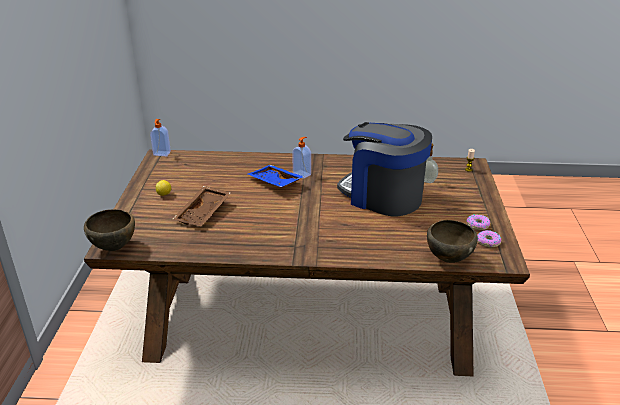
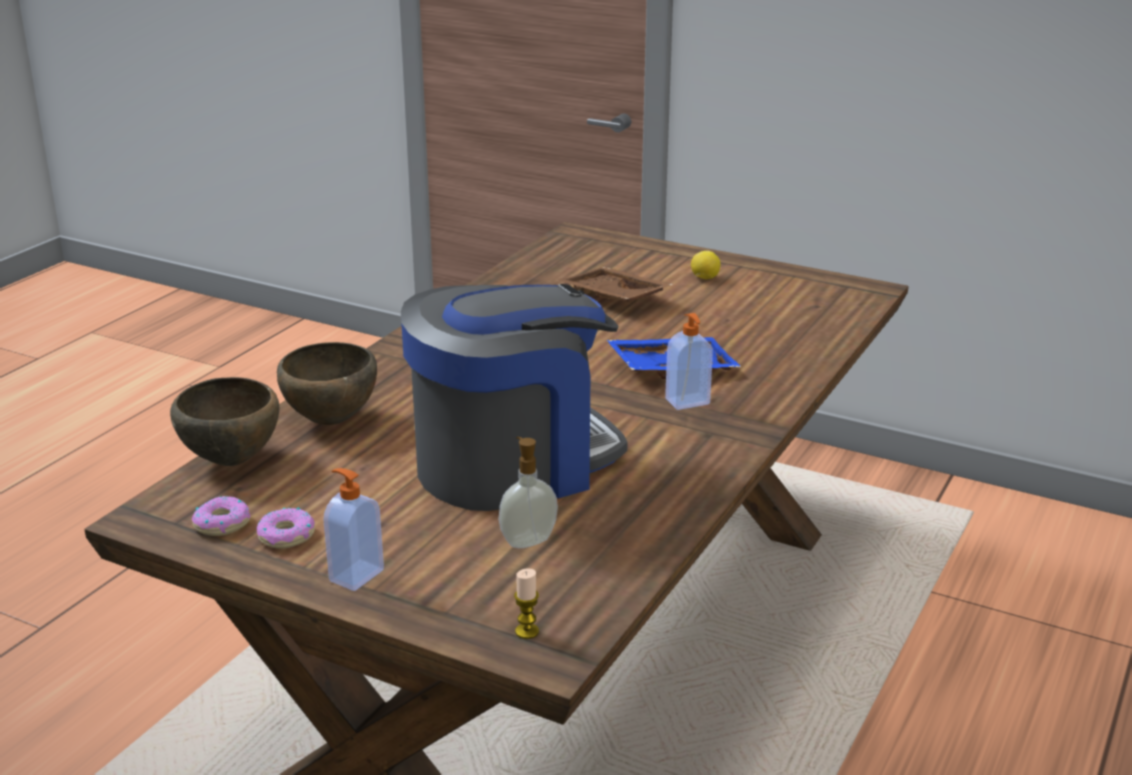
camera: 115 degrees right, 5 degrees down
brown bowl [84,209,135,251] -> brown bowl moved to [277,342,377,425]
soap dispenser [150,119,171,156] -> soap dispenser moved to [323,468,384,591]

